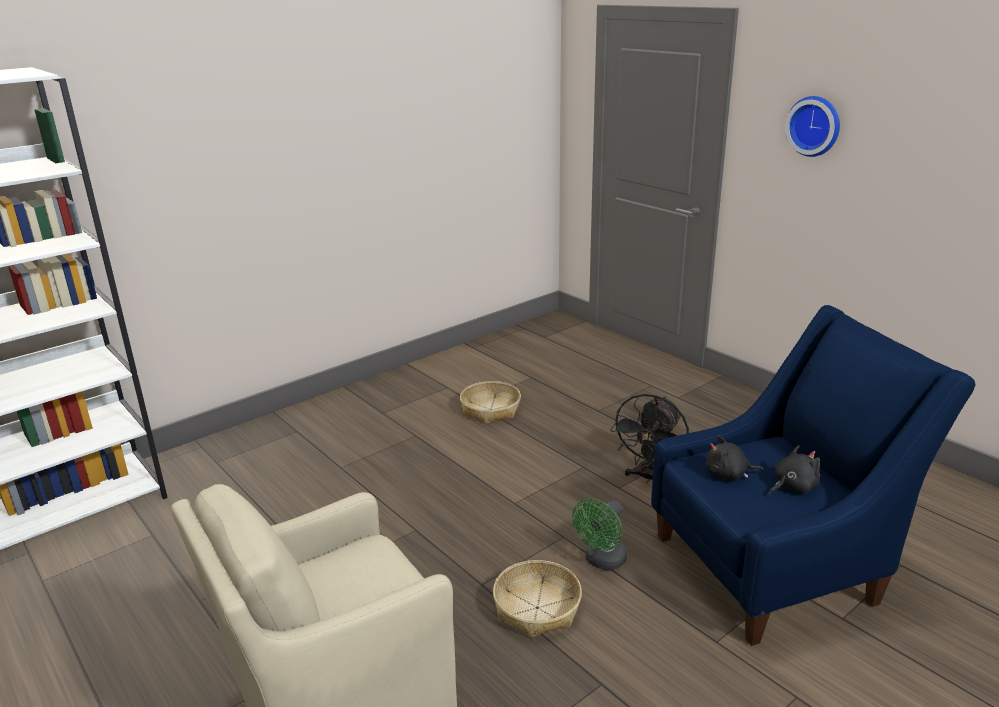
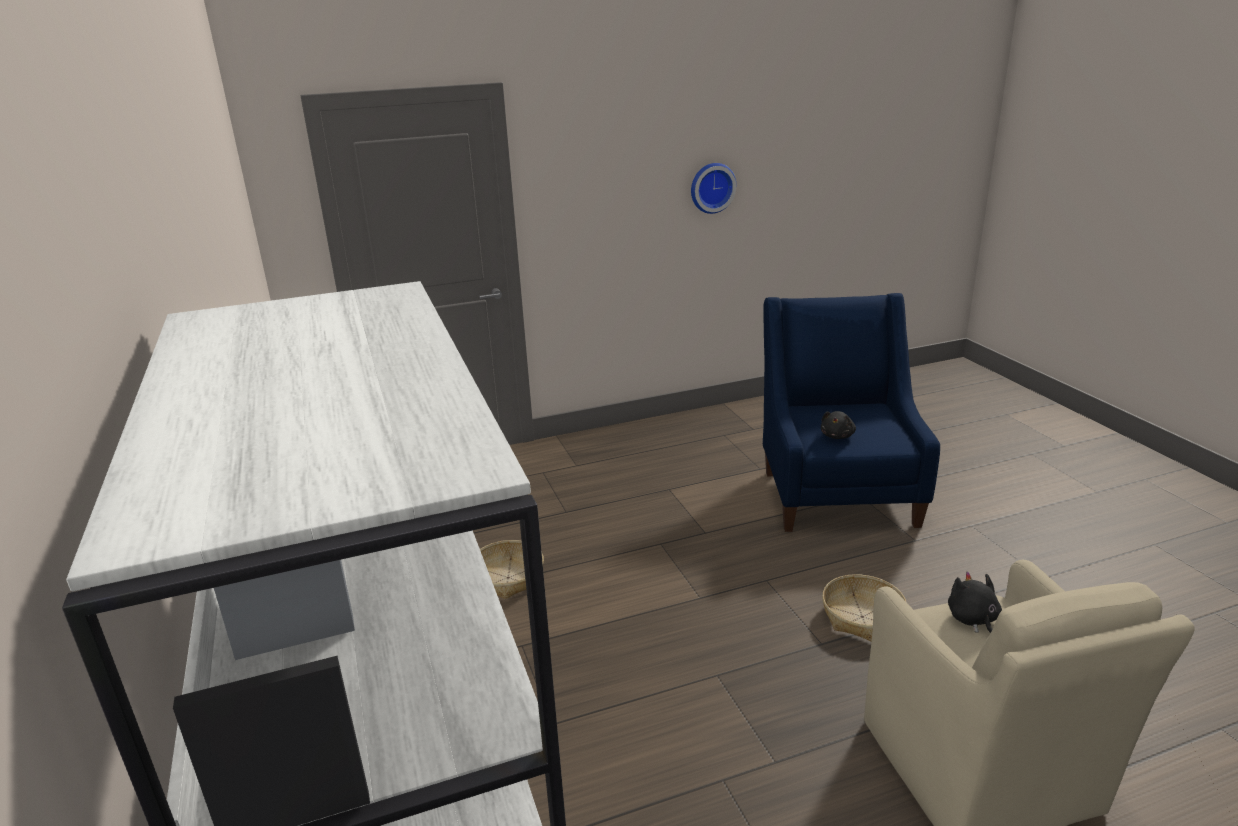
camera: 70 degrees left, 0 degrees up
green fan [572,499,627,570] -> none
black fan [610,394,689,483] -> none
black plush toy [769,446,820,494] -> black plush toy moved to [948,572,1002,633]
wall clock [785,96,840,157] -> wall clock moved to [691,163,736,214]

